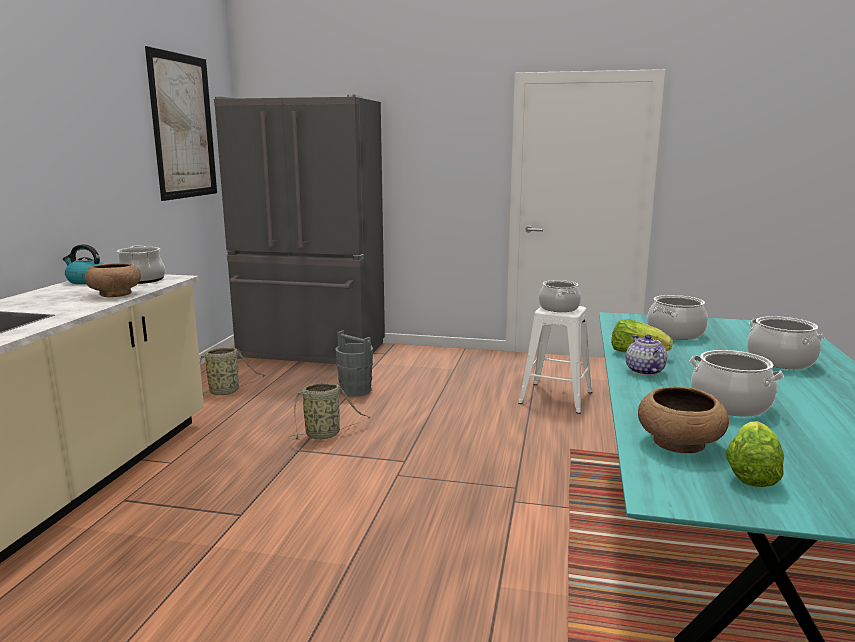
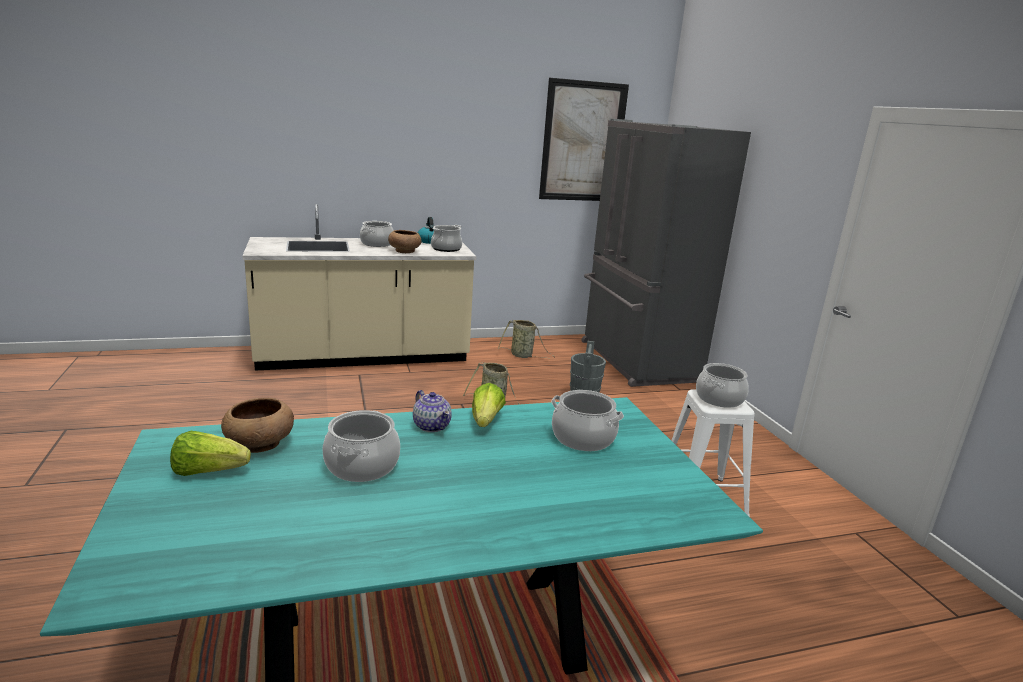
camera: 60 degrees right, 5 degrees up
teapot [626,334,667,376] -> teapot turned 90 degrees clockwise [413,390,452,432]
cooking pot [747,316,824,369] -> cooking pot moved to [360,221,394,247]

